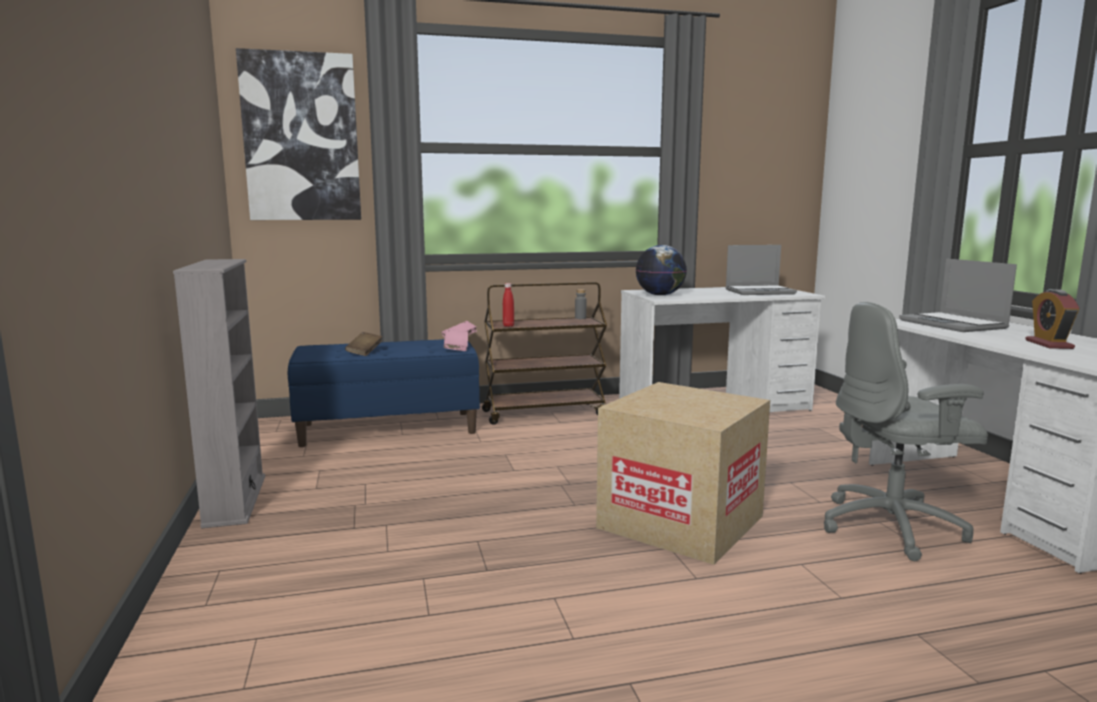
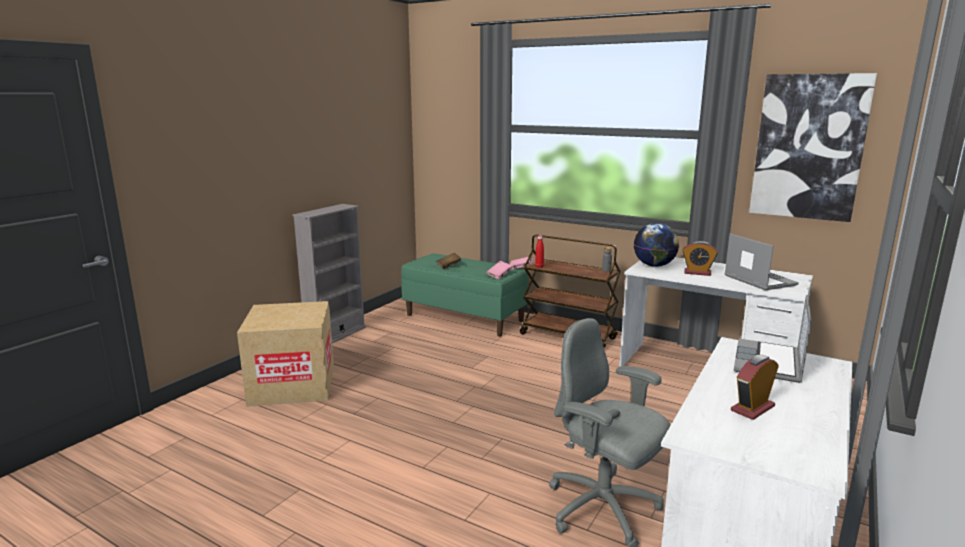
camera: 45 degrees right, 5 degrees up
picture [236,48,361,220] -> picture moved to [749,73,877,222]
blue bench [288,339,480,447] -> green bench [401,253,529,337]
cardboard box [596,382,770,565] -> cardboard box moved to [237,301,334,407]
laptop [725,245,797,295] -> laptop turned 150 degrees counterclockwise [724,233,799,290]
none -> alarm clock [682,241,718,276]

